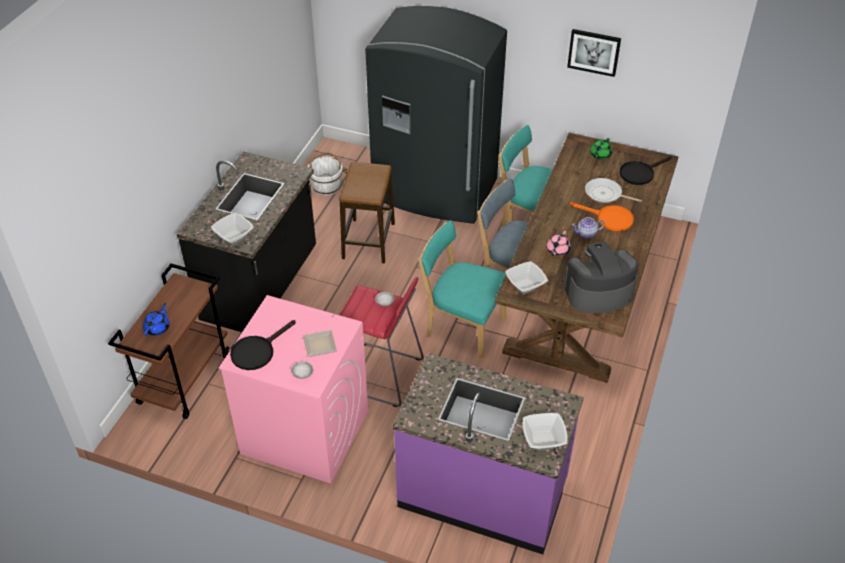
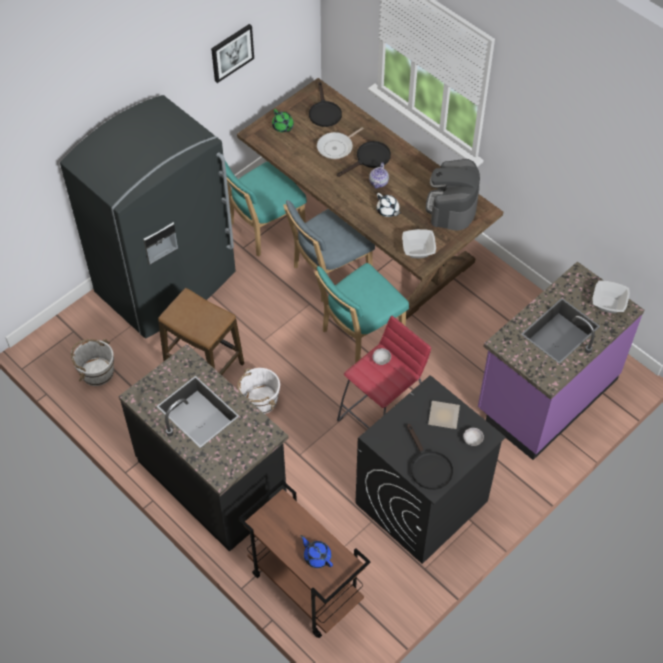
camera: 65 degrees left, 10 degrees up
bowl [211,213,254,245] -> none
pink washing machine [219,295,368,484] -> black washing machine [355,375,506,564]
pink teapot [546,231,571,256] -> white teapot [377,193,401,217]
orange frying pan [570,202,634,231] -> black frying pan [337,141,391,177]
none -> white bucket [237,368,280,414]

